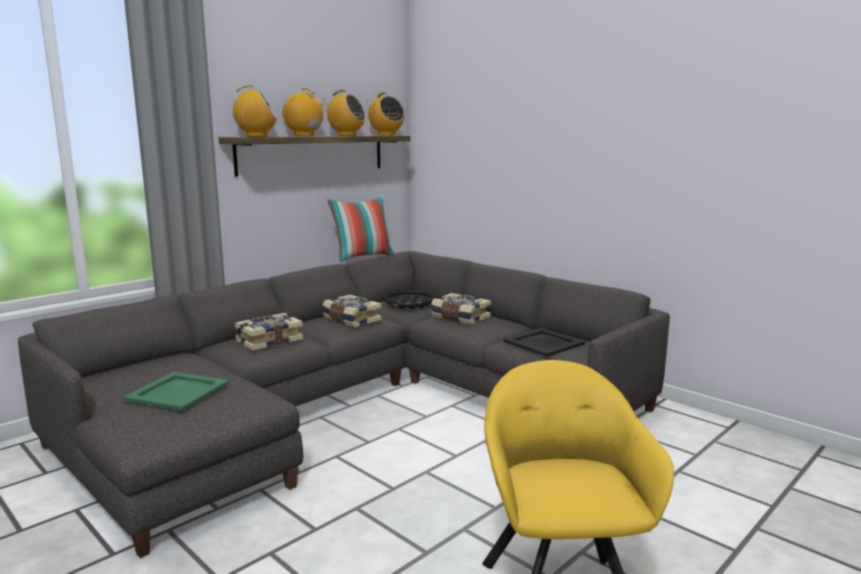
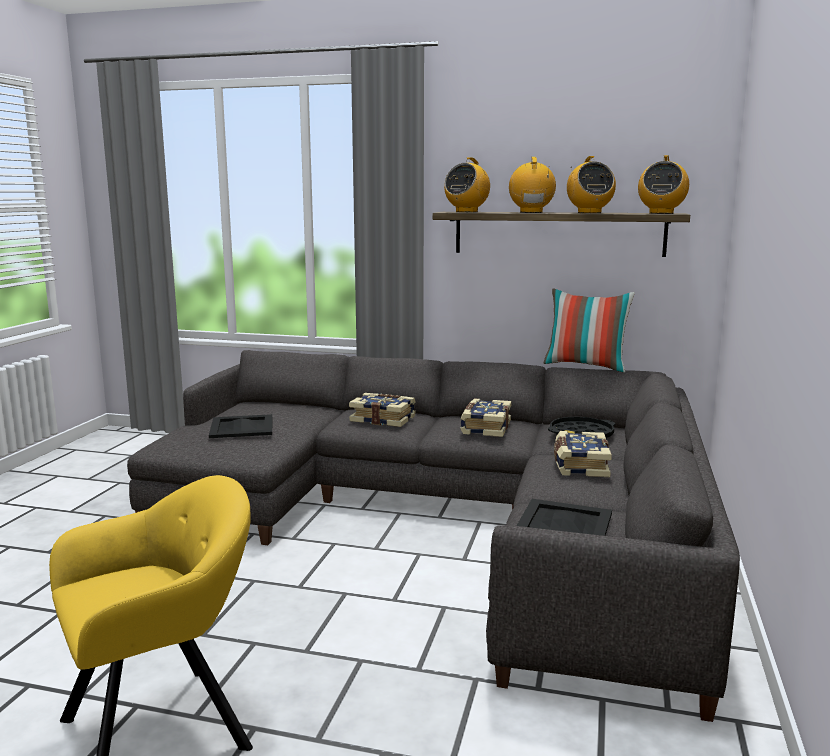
camera: 60 degrees right, 0 degrees up
green tray [123,372,229,411] -> black tray [209,414,272,438]
radio [230,85,277,137] -> radio turned 75 degrees clockwise [444,157,490,212]

